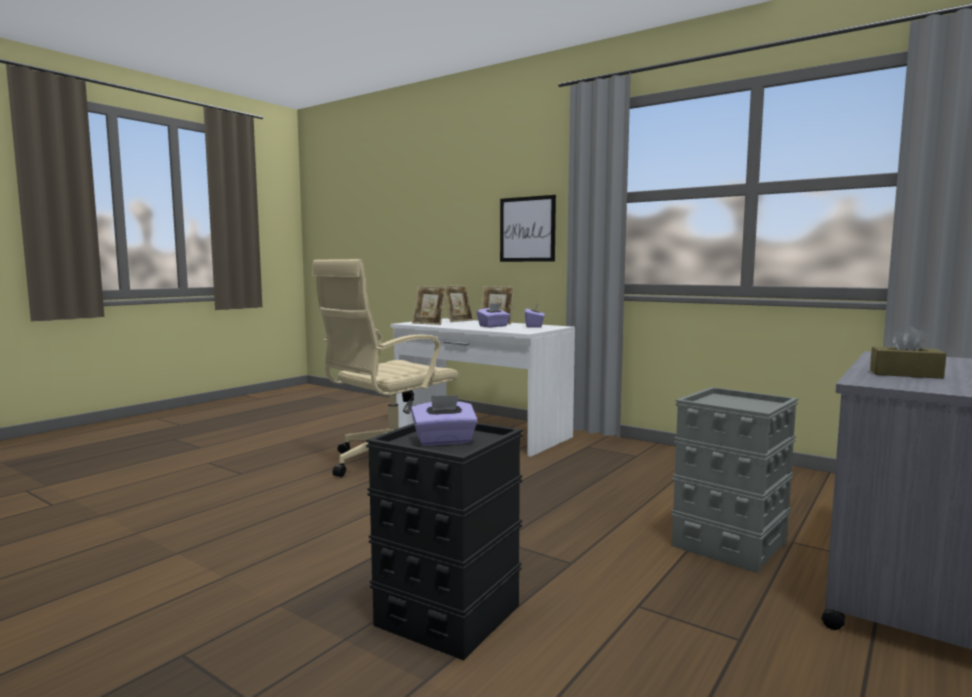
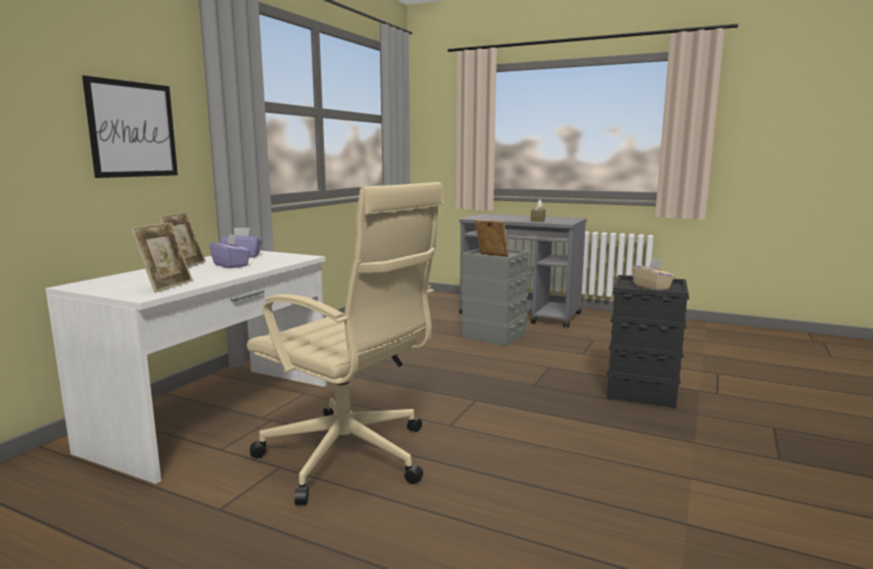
camera: 100 degrees left, 5 degrees up
purple tissue box [411,395,478,446] -> beige tissue box [632,258,675,291]
picture frame [443,286,474,322] -> picture frame moved to [475,220,509,257]

